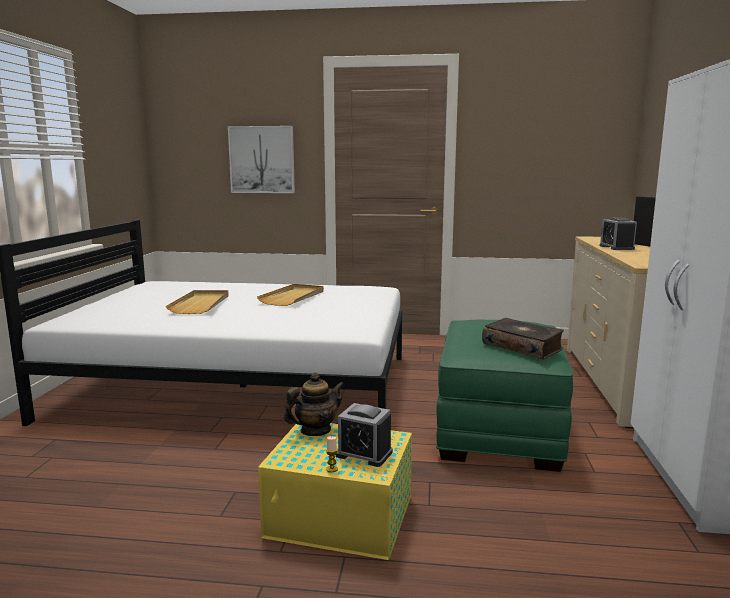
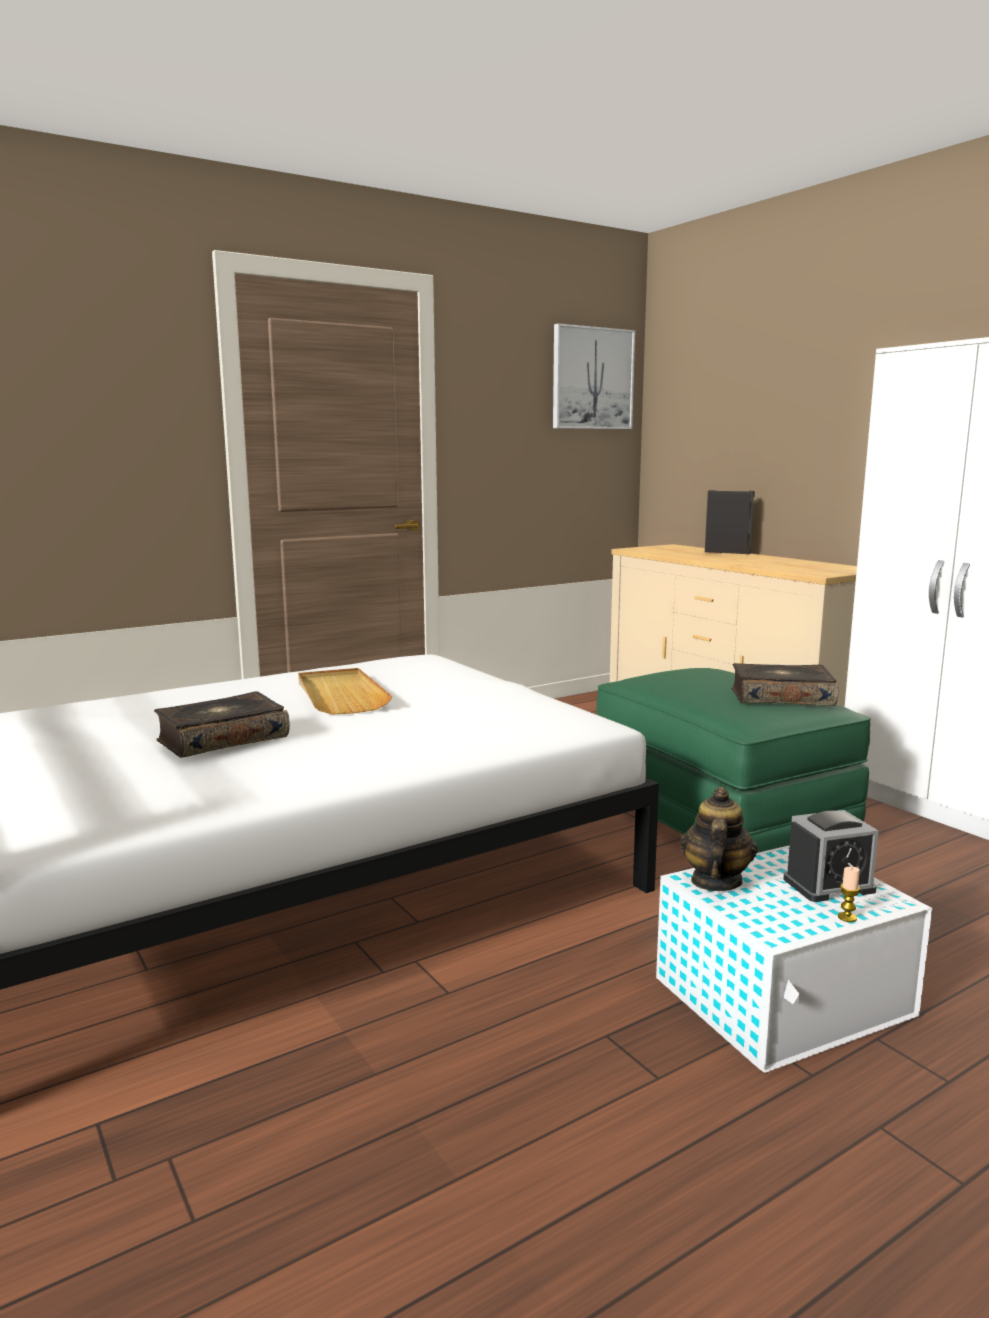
camera: 40 degrees left, 0 degrees up
beige tray [166,290,229,314] -> book [154,691,290,758]
picture [228,126,295,193] -> picture moved to [553,323,635,429]
yellow storage box [258,423,412,560] -> white storage box [656,846,932,1073]
alarm clock [599,217,637,250] -> none

